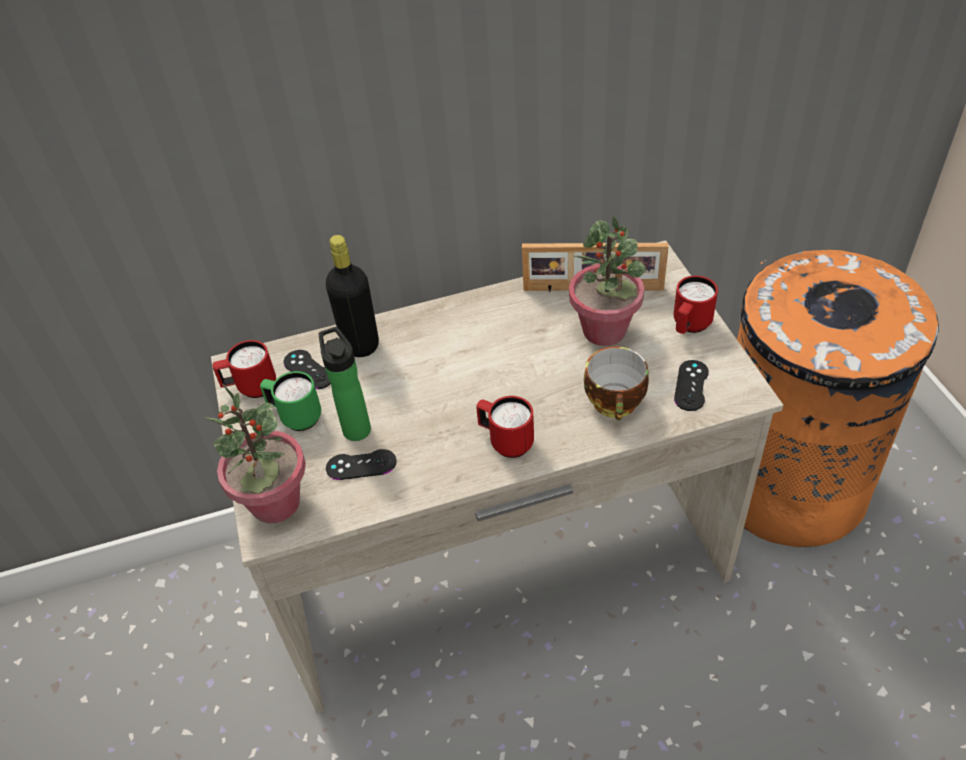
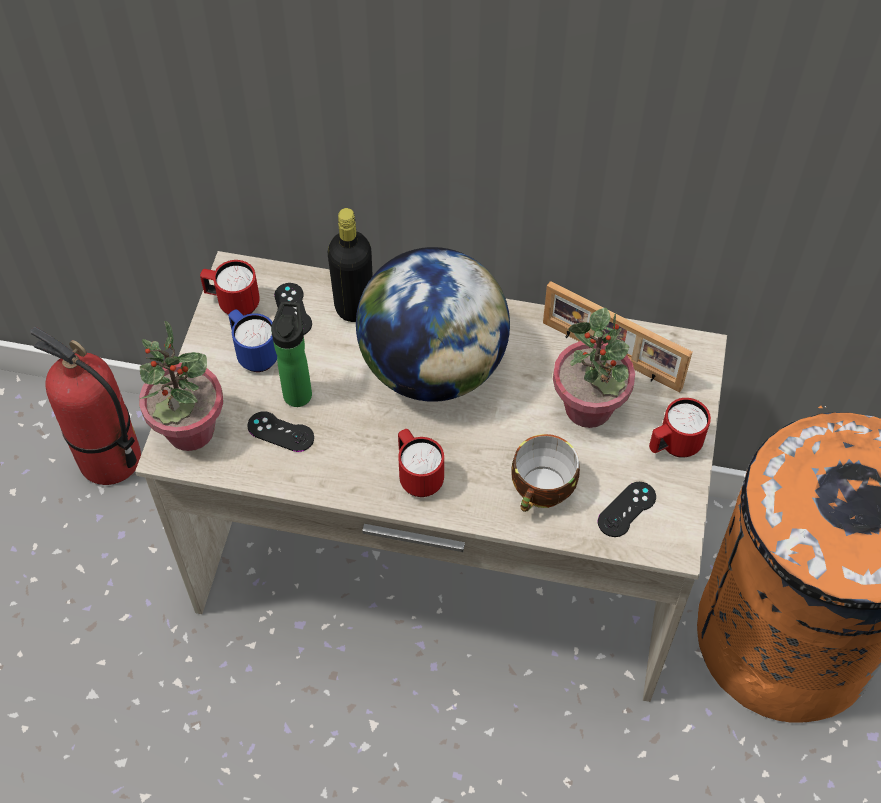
camera: 25 degrees right, 10 degrees up
green mug [260,371,321,431] -> blue mug [228,309,277,372]
none -> fire extinguisher [30,327,141,485]
none -> globe [356,247,510,402]

